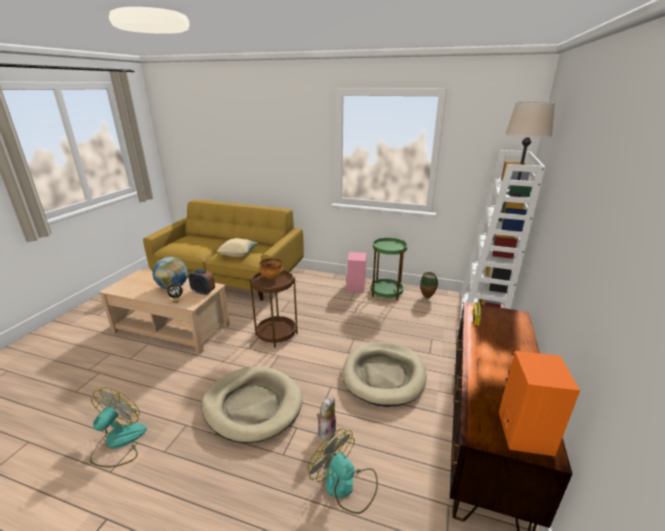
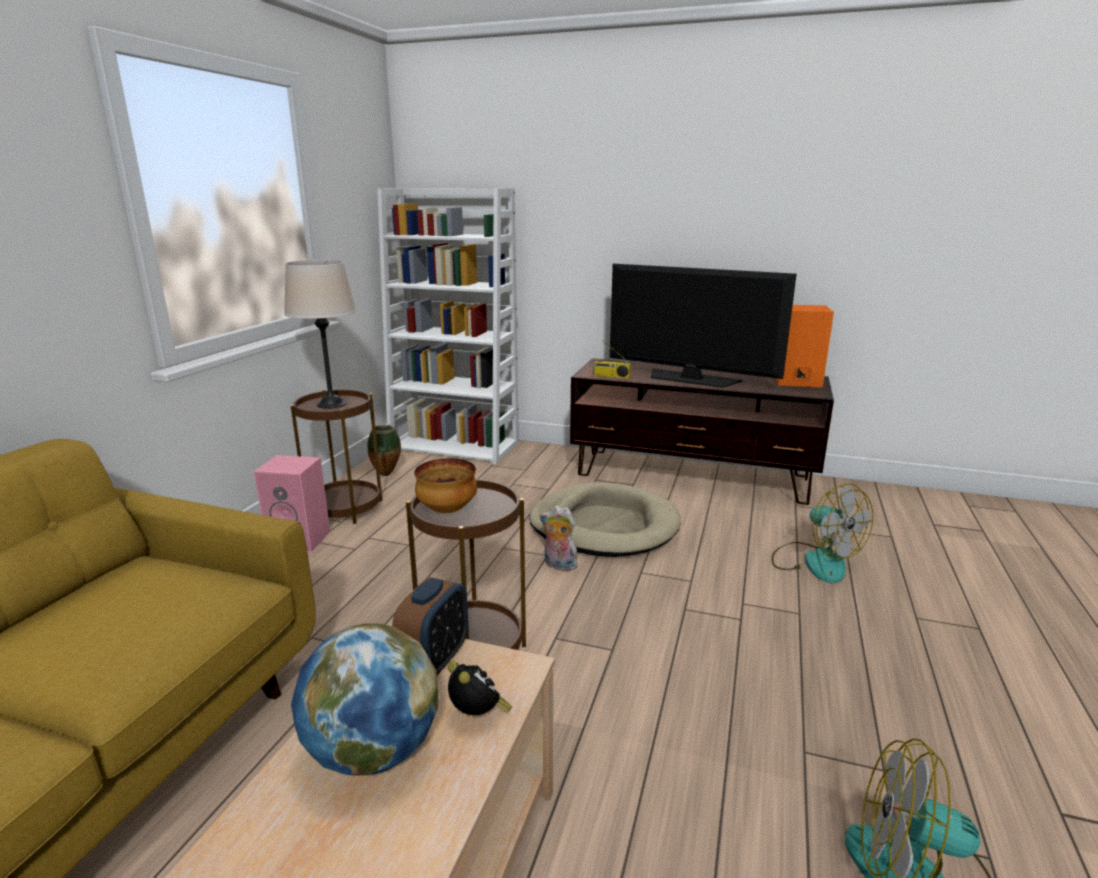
camera: 90 degrees left, 5 degrees down
beige dog bed [201,367,303,443] -> none
beige pillow [216,238,258,257] -> none
fan [307,428,378,514] -> fan turned 75 degrees counterclockwise [771,483,873,583]
plush toy [317,396,337,442] -> plush toy moved to [540,505,578,571]
green side table [371,238,407,300] -> brown side table [290,389,382,524]
beige table lamp [505,102,555,197] -> beige table lamp moved to [284,260,356,409]
none -> television [610,264,797,388]

